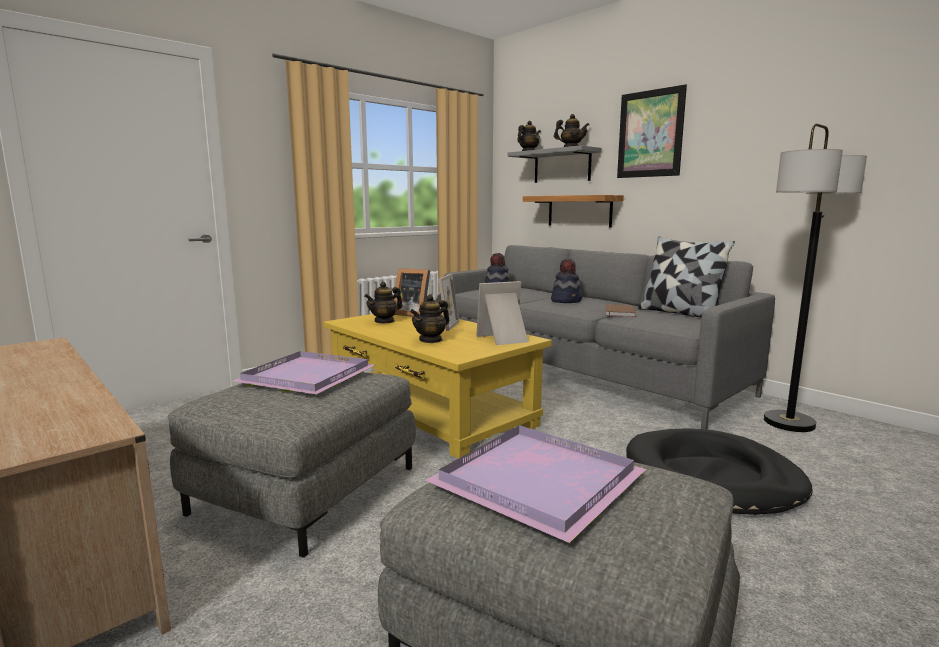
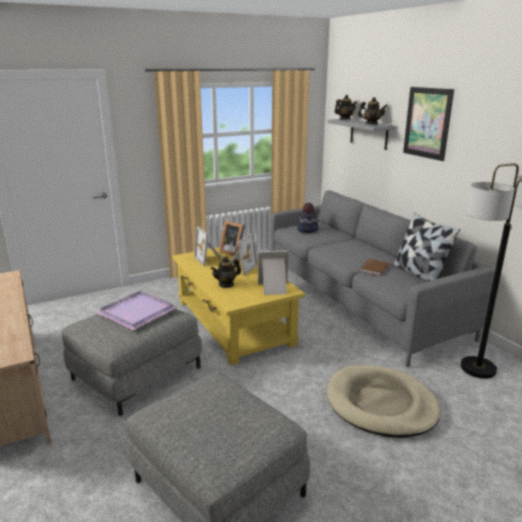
camera: 15 degrees right, 10 degrees up
teapot [364,282,403,324] -> picture frame [194,226,223,266]
purple tray [425,426,646,543] -> none
shelf [523,195,624,228] -> none
hat [551,259,582,303] -> none
black dog bed [626,429,813,515] -> beige dog bed [327,365,440,438]

